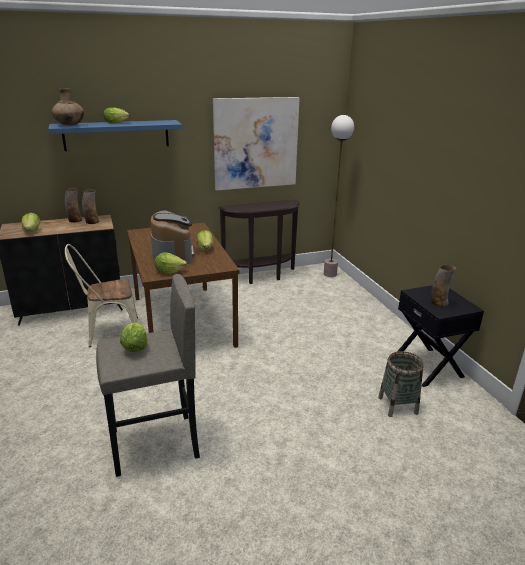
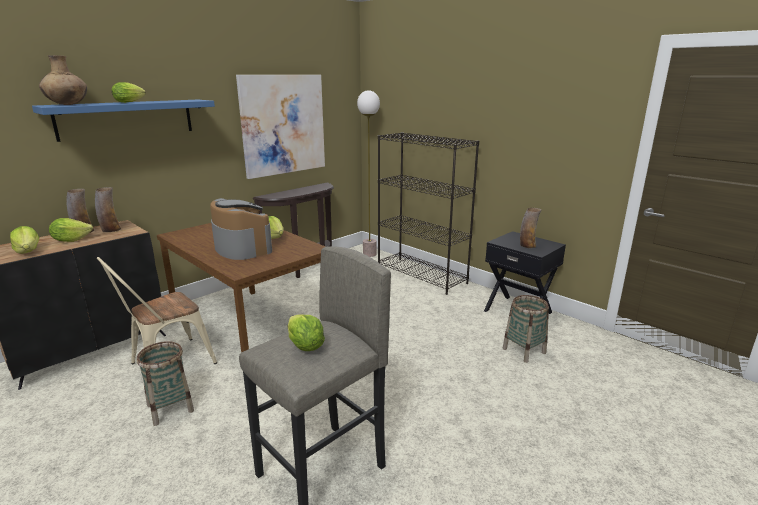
camera: 25 degrees left, 5 degrees down
lettuce [155,252,187,274] -> lettuce moved to [49,218,93,242]
none -> basket [137,341,194,426]
none -> black bookcase [378,132,479,295]

